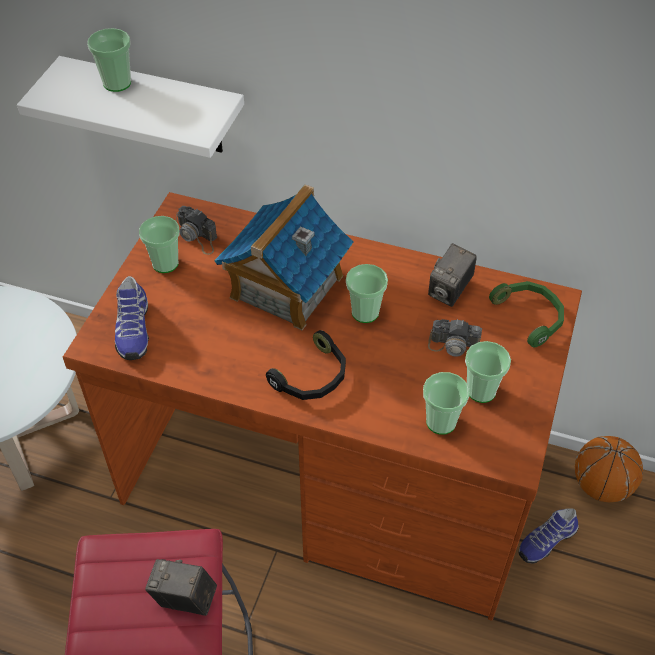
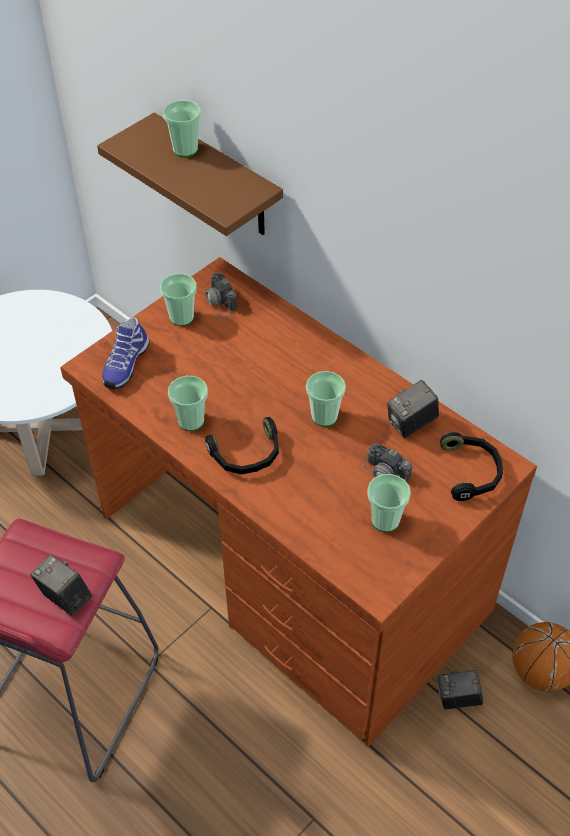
camera: 25 degrees right, 0 degrees up
white shelf [17,56,244,158] -> brown shelf [97,113,283,236]
toy house [214,184,354,330] -> none
cup [423,372,470,435] -> cup moved to [168,376,208,431]
green headphones [489,281,564,347] -> black headphones [440,432,503,501]
shoe [519,508,578,563] -> camera [438,670,483,710]

